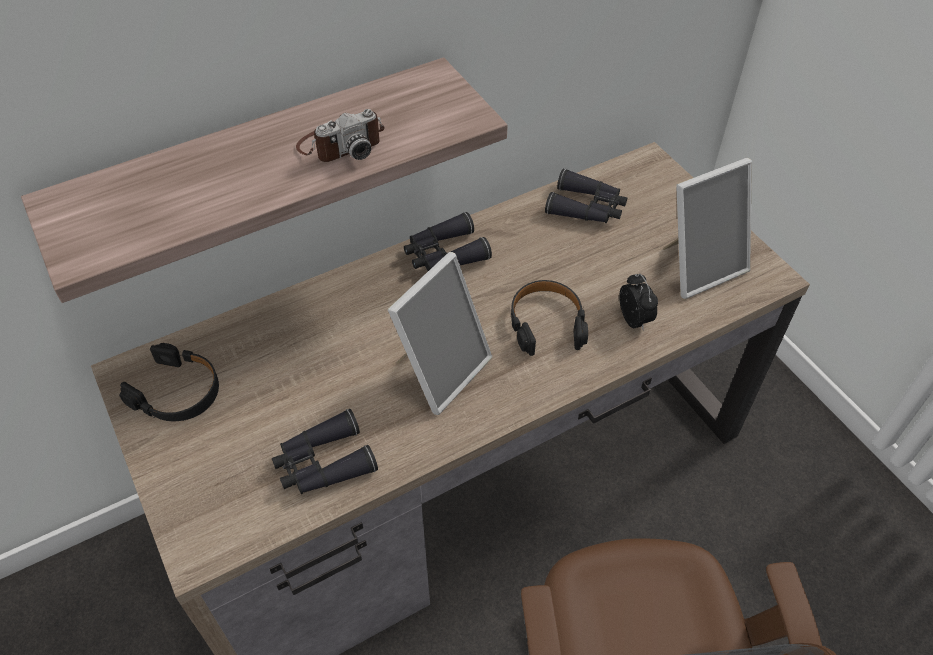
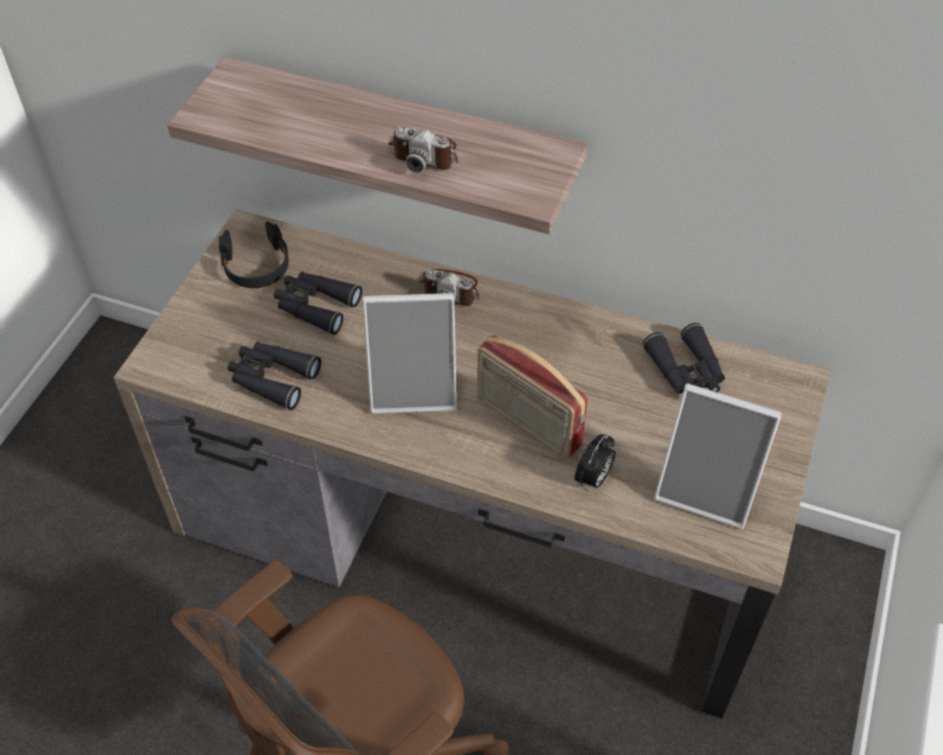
camera: 50 degrees right, 0 degrees up
black binoculars [404,212,492,271] -> black binoculars moved to [274,272,362,335]
black headphones [511,280,588,356] -> radio [477,335,588,459]
none -> camera [419,269,479,306]

